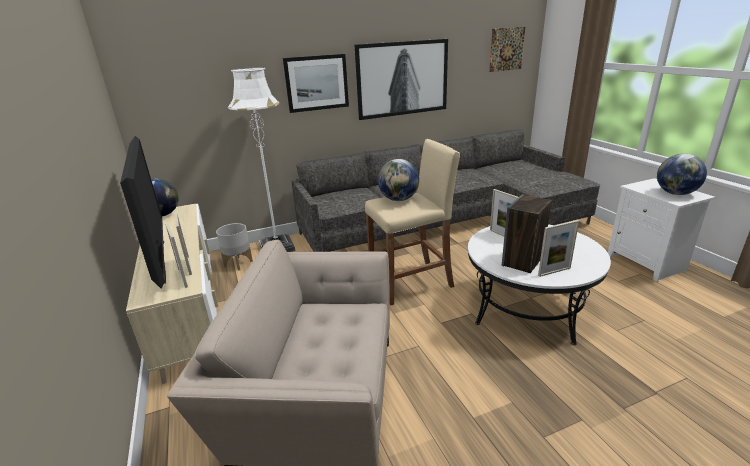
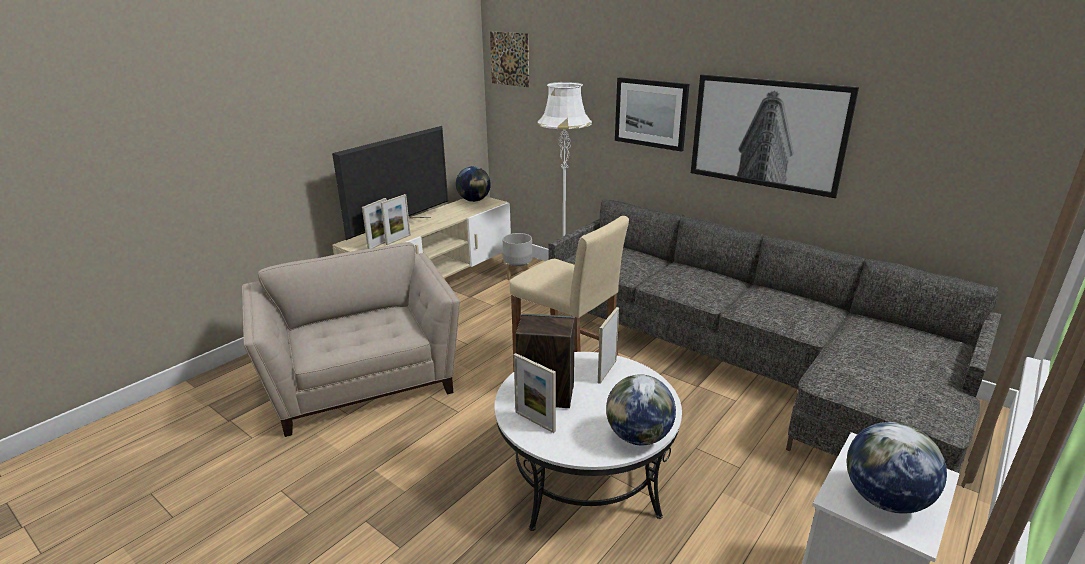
camera: 60 degrees right, 0 degrees up
globe [378,159,419,201] -> globe moved to [606,374,676,445]
picture [489,27,525,72] -> picture moved to [490,32,529,87]

